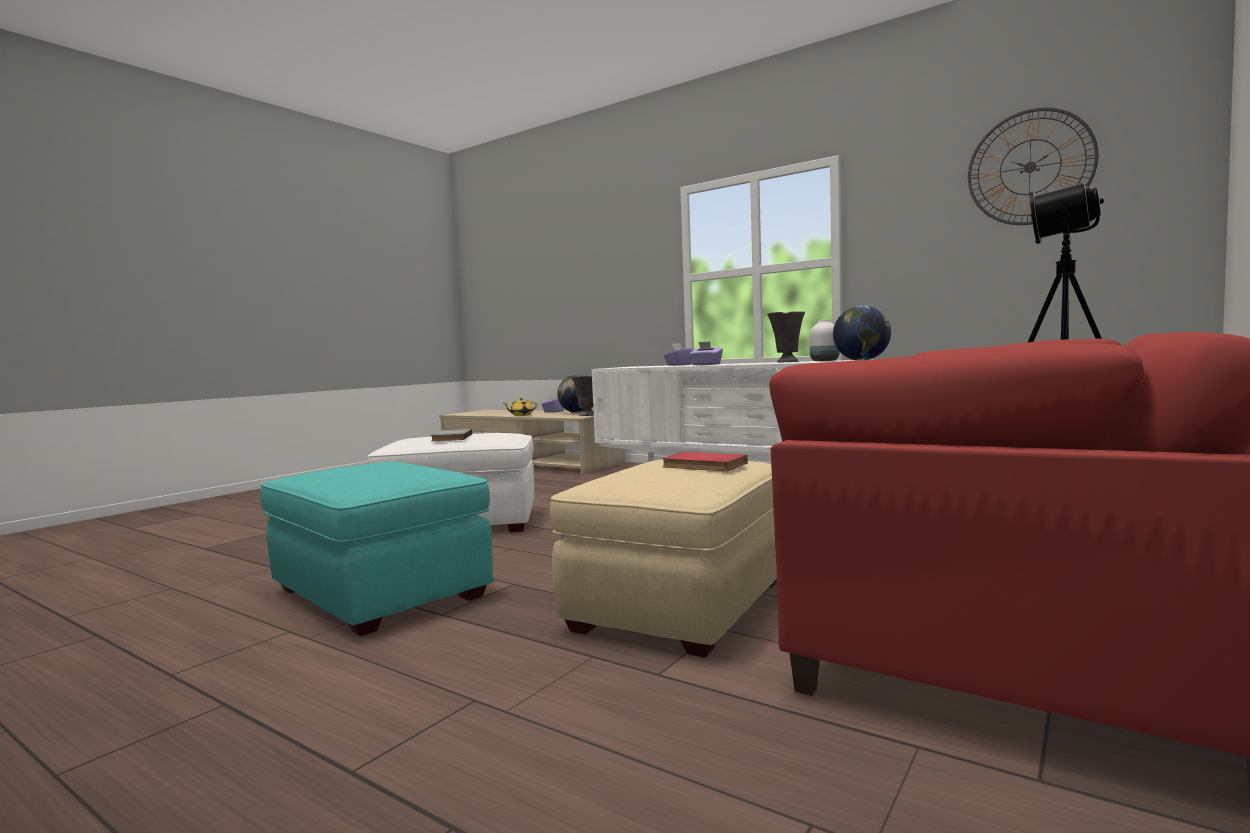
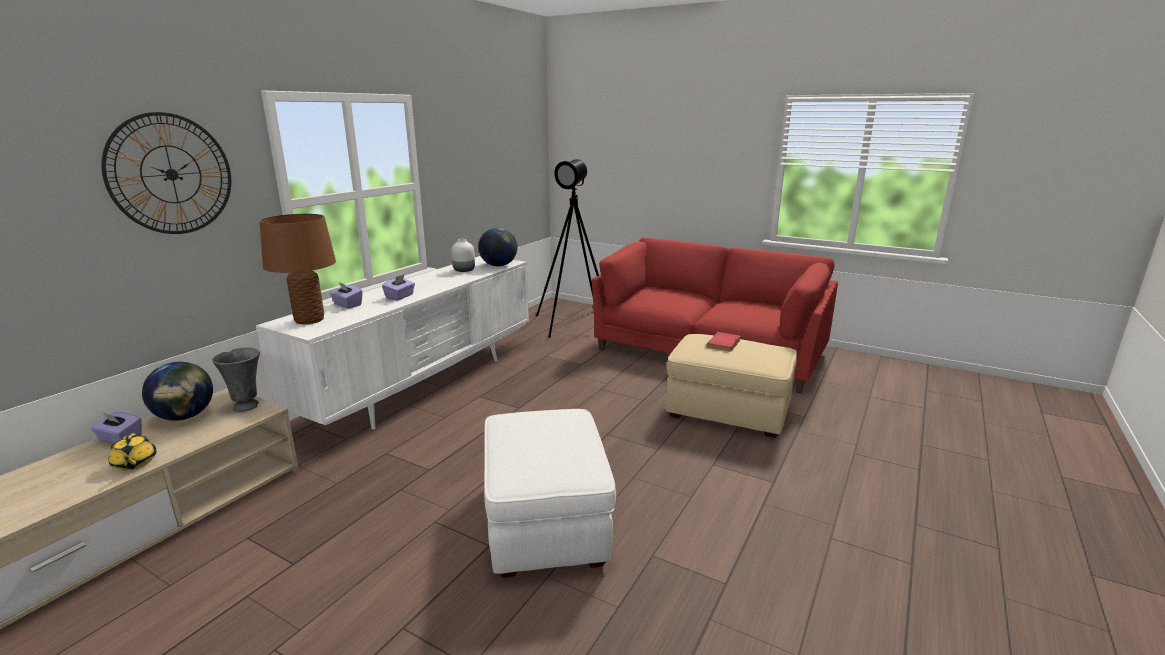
camera: 95 degrees left, 15 degrees up
turquoise ottoman [260,462,493,636] -> none
grey book [431,429,472,441] -> none
grey vase [767,311,805,363] -> none
wall clock [968,108,1098,225] -> wall clock moved to [101,112,231,234]
none -> brown table lamp [259,214,336,325]

